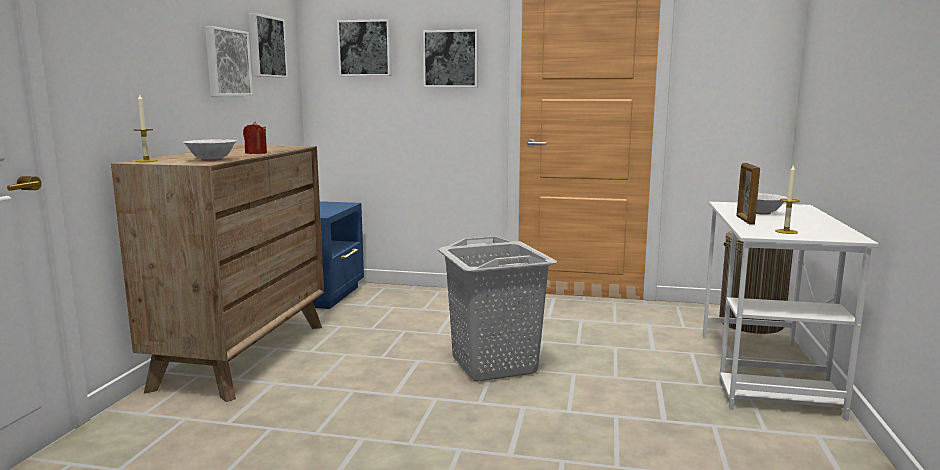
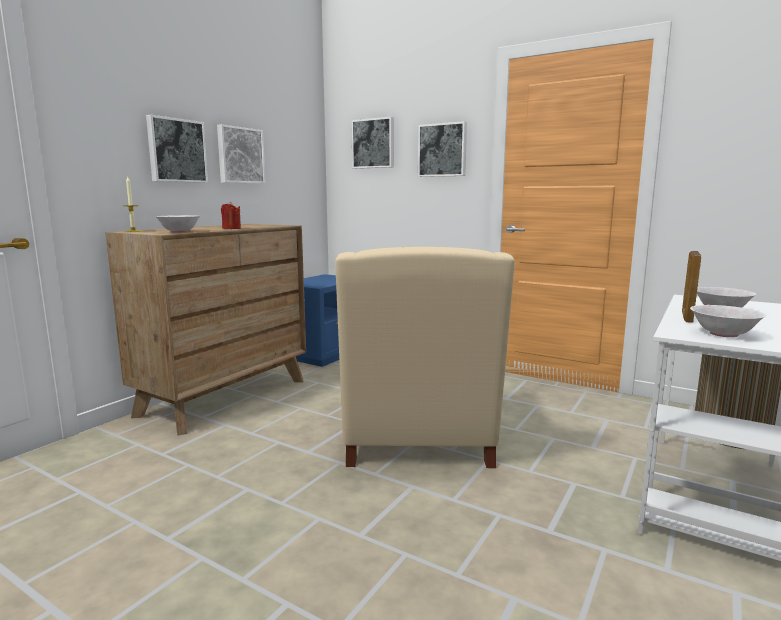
camera: 20 degrees right, 0 degrees up
picture [249,13,288,78] -> picture moved to [146,115,208,183]
grey laundry basket [438,236,557,382] -> beige armchair [335,247,515,468]
candle [775,164,799,234] -> white bowl [690,305,766,337]

